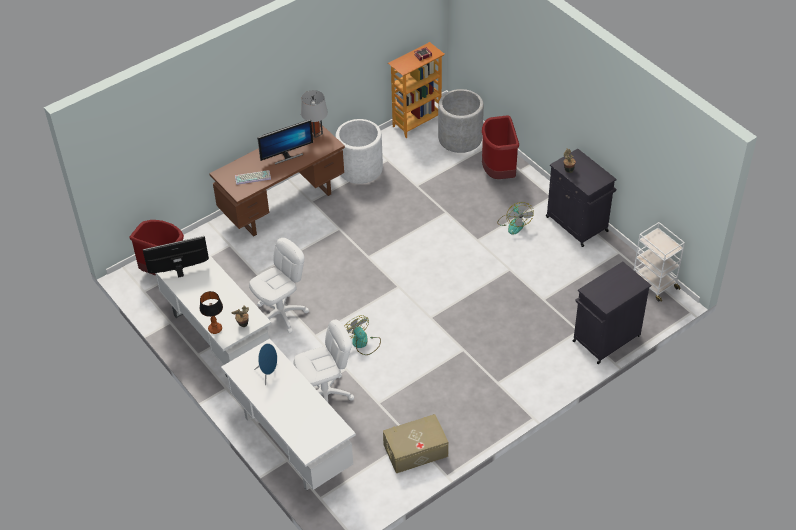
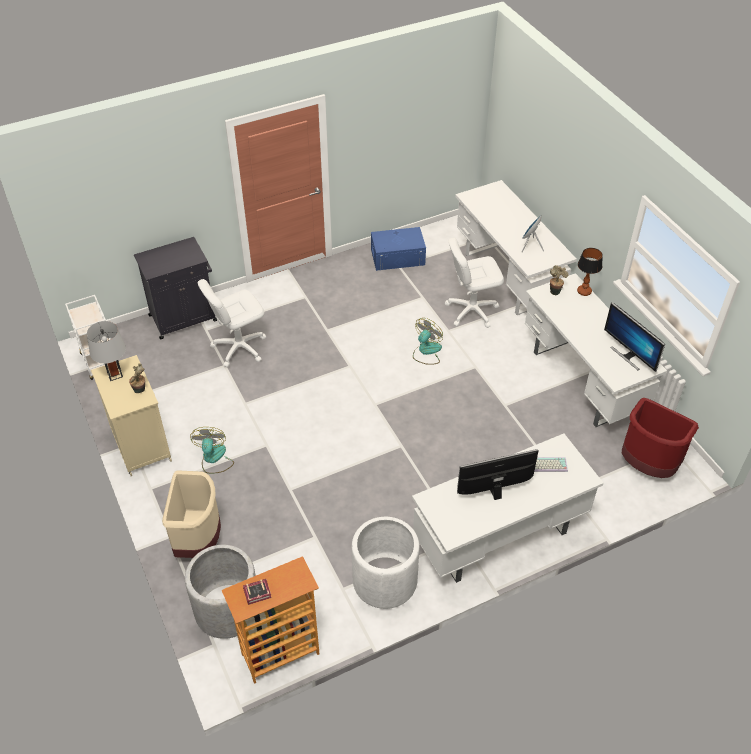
camera: 170 degrees left, 0 degrees up
monitor [143,236,209,278] -> monitor turned 60 degrees clockwise [604,302,665,372]
brown desk [209,123,345,236] -> white desk [412,434,604,583]
white office chair [249,238,309,333] -> white office chair moved to [198,279,266,367]
grey table lamp [301,90,328,138] -> grey table lamp moved to [87,321,126,381]
fan [346,315,381,355] -> fan turned 120 degrees counterclockwise [413,318,443,365]
beige storage box [383,414,449,473] -> blue storage box [371,227,426,271]
red trash can [482,115,519,179] -> beige trash can [162,470,221,558]
black cabinet [546,149,617,247] -> beige cabinet [91,355,172,476]

